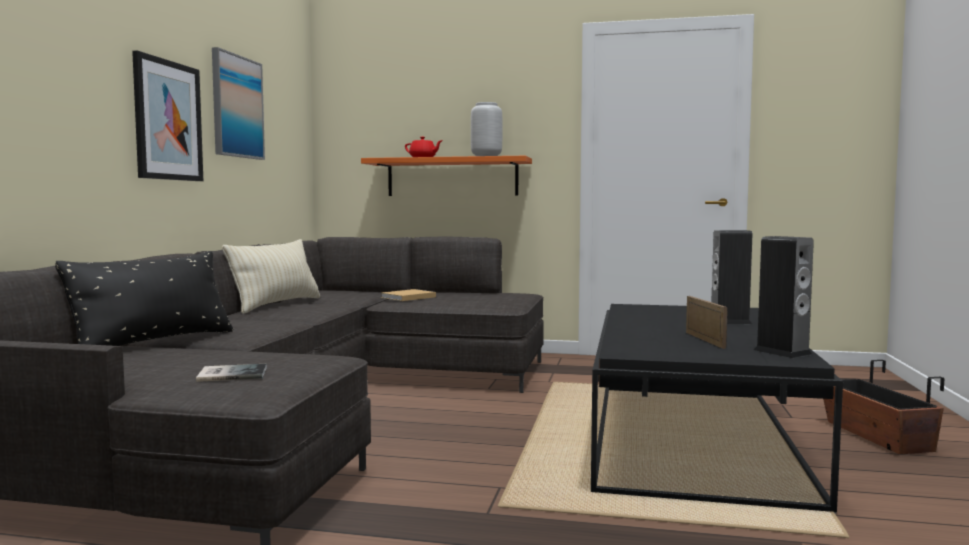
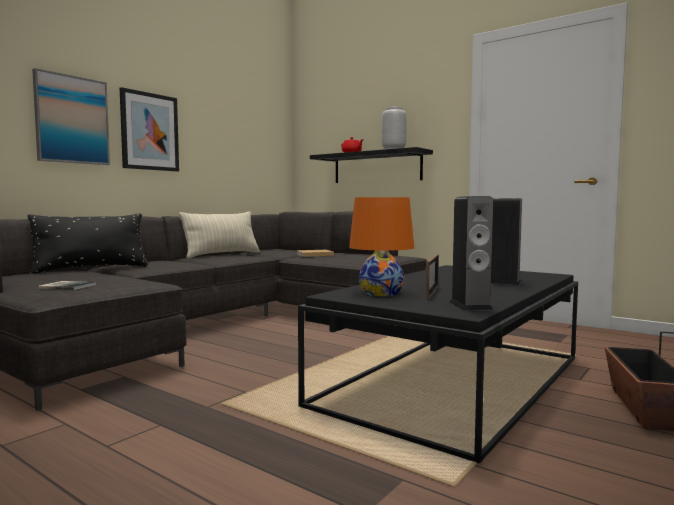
camera: 25 degrees right, 0 degrees up
picture [212,47,265,160] -> picture moved to [32,68,110,165]
orange shelf [361,156,532,196] -> black shelf [310,147,433,183]
none -> orange table lamp [349,197,414,296]

